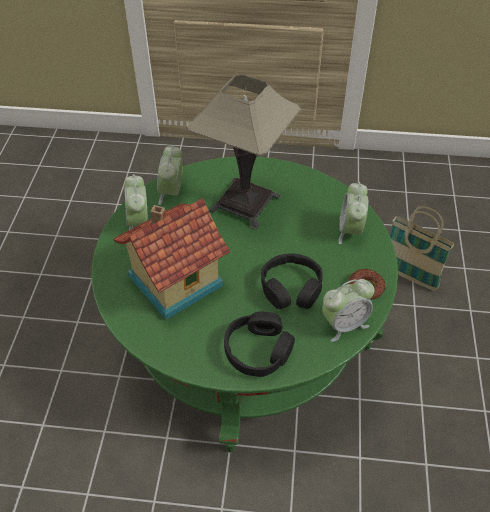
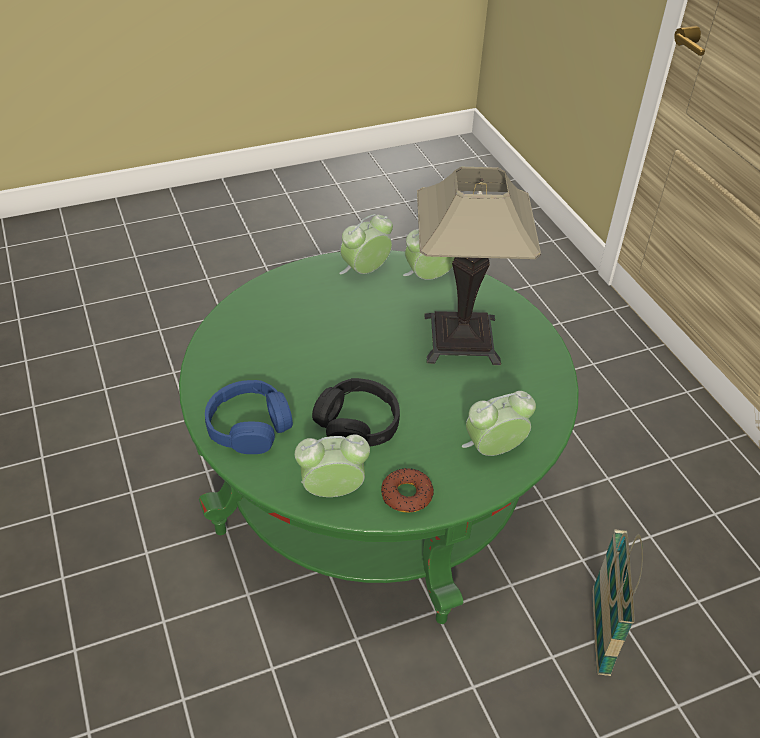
camera: 60 degrees right, 5 degrees down
toy house [113,198,230,320] -> none
black headphones [224,312,295,377] -> blue headphones [205,380,293,454]
alarm clock [322,279,375,342] -> alarm clock turned 135 degrees clockwise [295,434,370,497]

